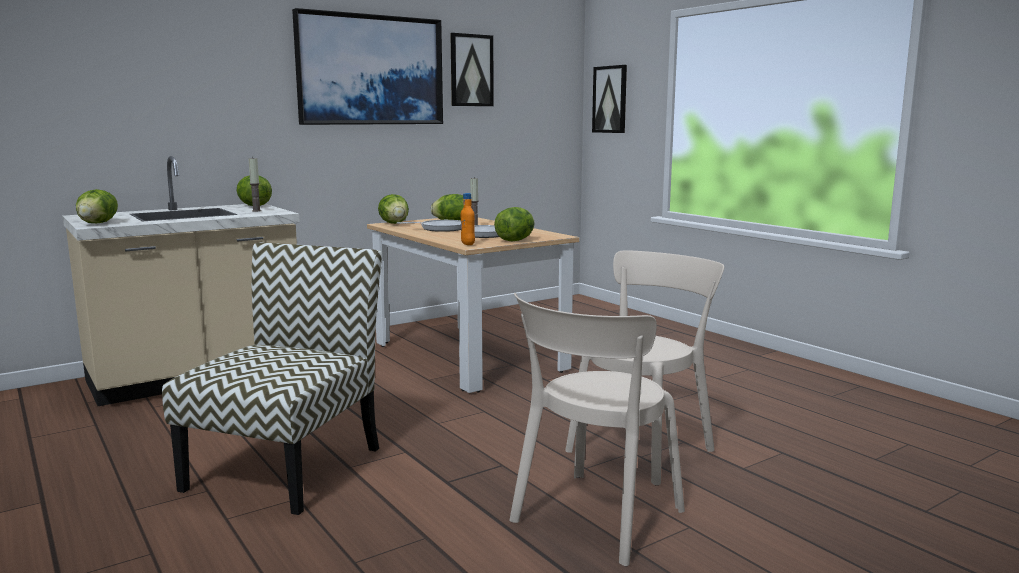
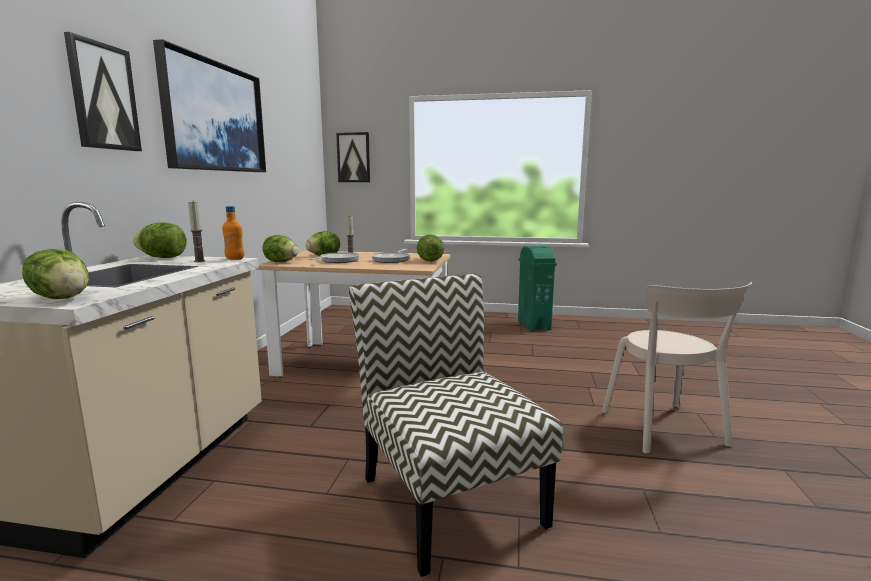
camera: 45 degrees left, 0 degrees up
picture [450,33,494,106] -> picture moved to [64,32,142,151]
orange bottle [461,193,475,245] -> orange bottle moved to [222,206,244,260]
beige chair [565,250,724,486] -> none
none -> green trash can [518,246,557,331]

